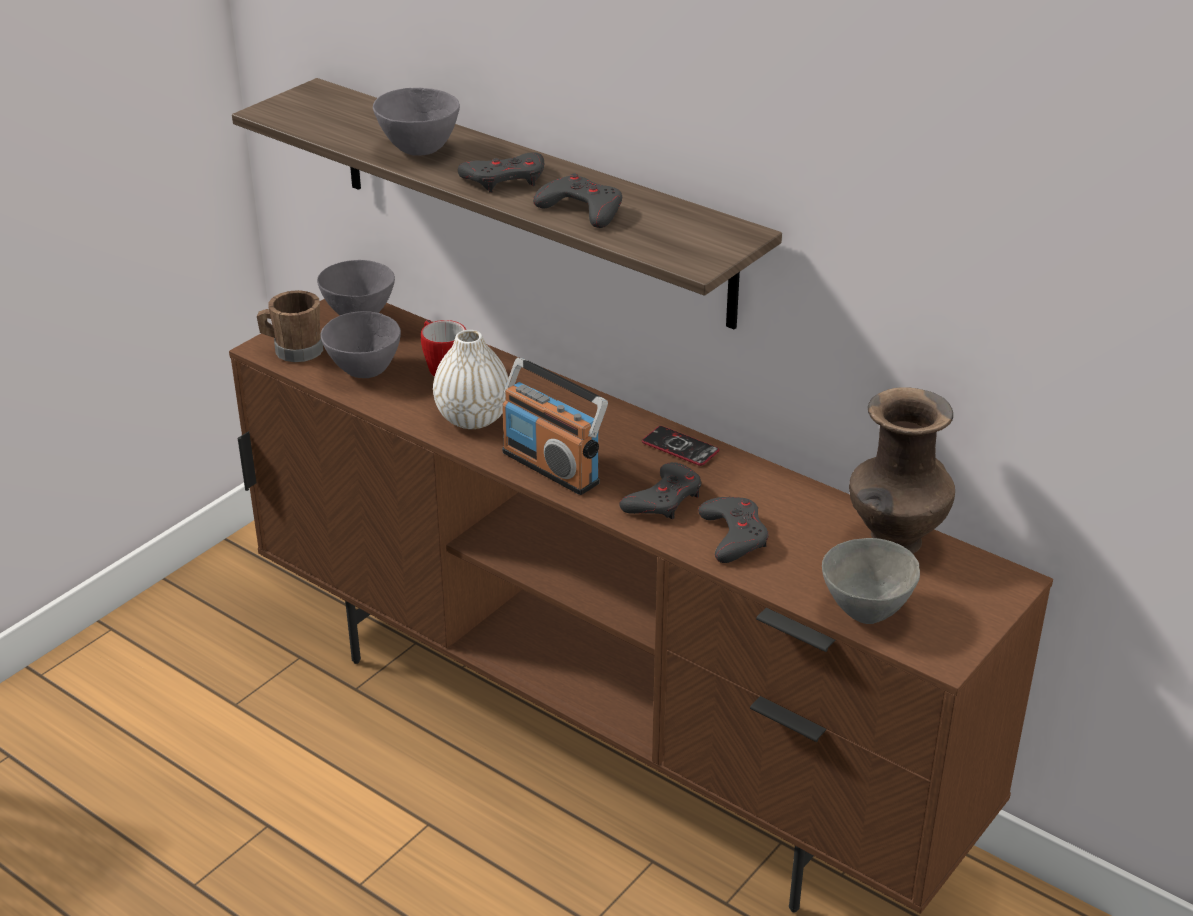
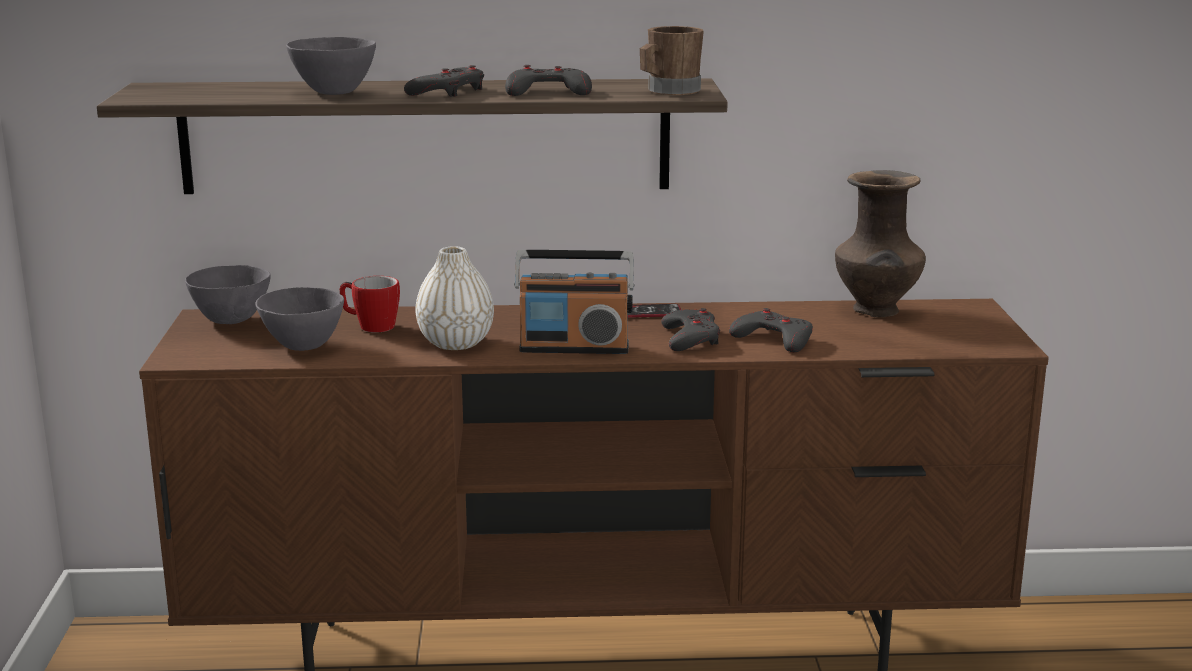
camera: 40 degrees left, 15 degrees down
brown mug [257,290,323,363] -> brown mug moved to [640,26,704,95]
grey bowl [822,538,920,624] -> none

